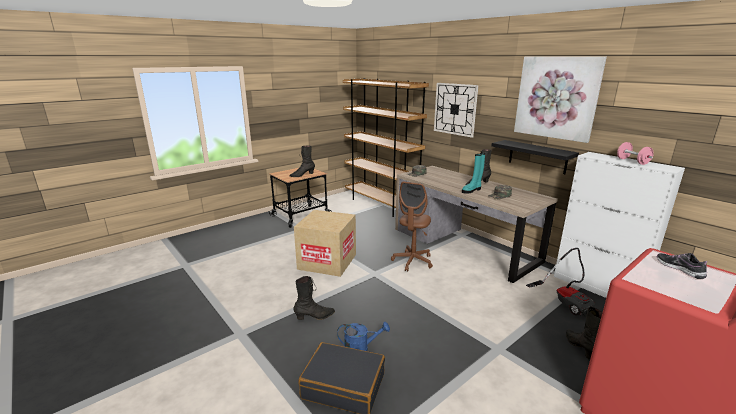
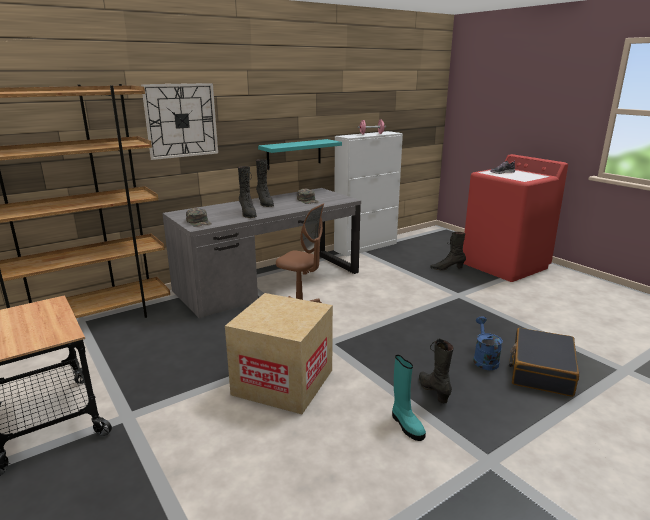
camera: 85 degrees left, 0 degrees up
black boot [290,145,315,177] -> black boot moved to [238,166,257,218]
brown desk [395,166,558,283] -> grey desk [162,188,361,318]
turquoise boot [462,153,485,194] -> turquoise boot moved to [392,355,426,441]
black shelf [492,140,579,174] -> turquoise shelf [258,139,342,170]
picture [514,57,607,143] -> none
vacuum cleaner [526,248,595,316] -> none

